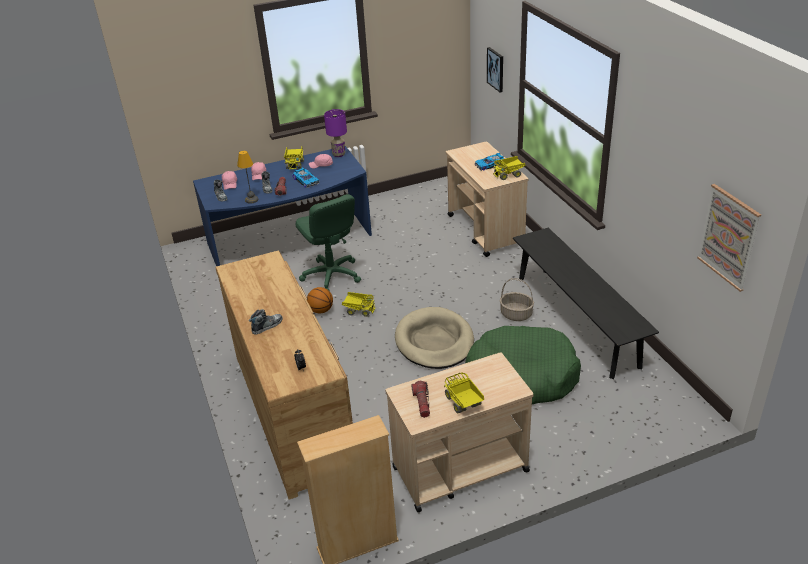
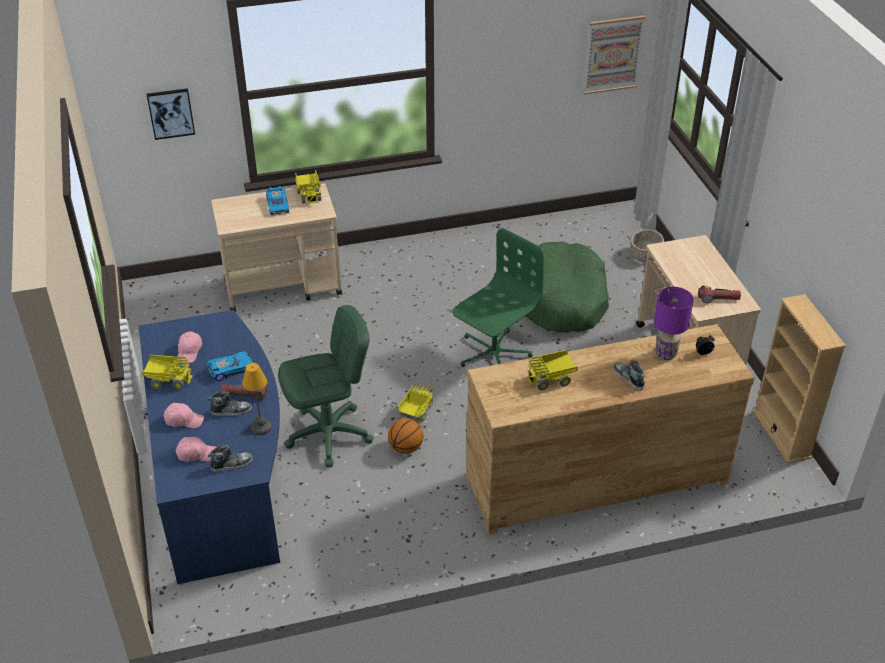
camera: 85 degrees left, 5 degrees up
purple table lamp [324,109,347,157] -> purple table lamp moved to [654,287,694,360]
beige dog bed [395,307,474,369] -> green office chair [452,228,544,367]
toy truck [444,372,484,414] -> toy truck moved to [526,350,578,390]
basket [500,278,534,321] -> basket moved to [630,213,664,262]
black bench [513,228,659,379] -> none

